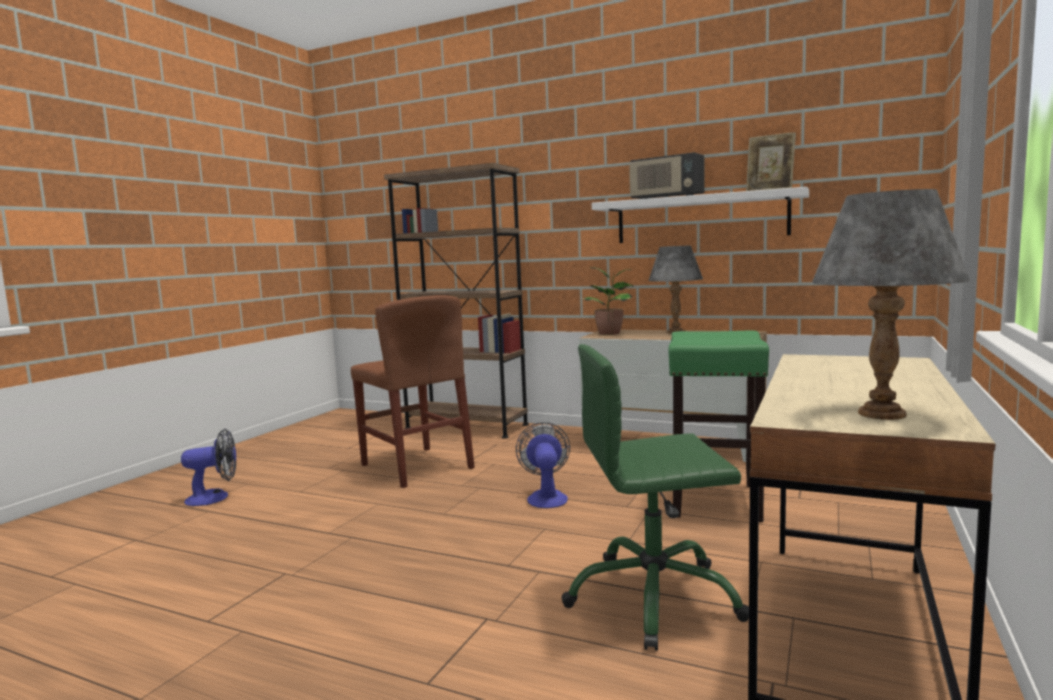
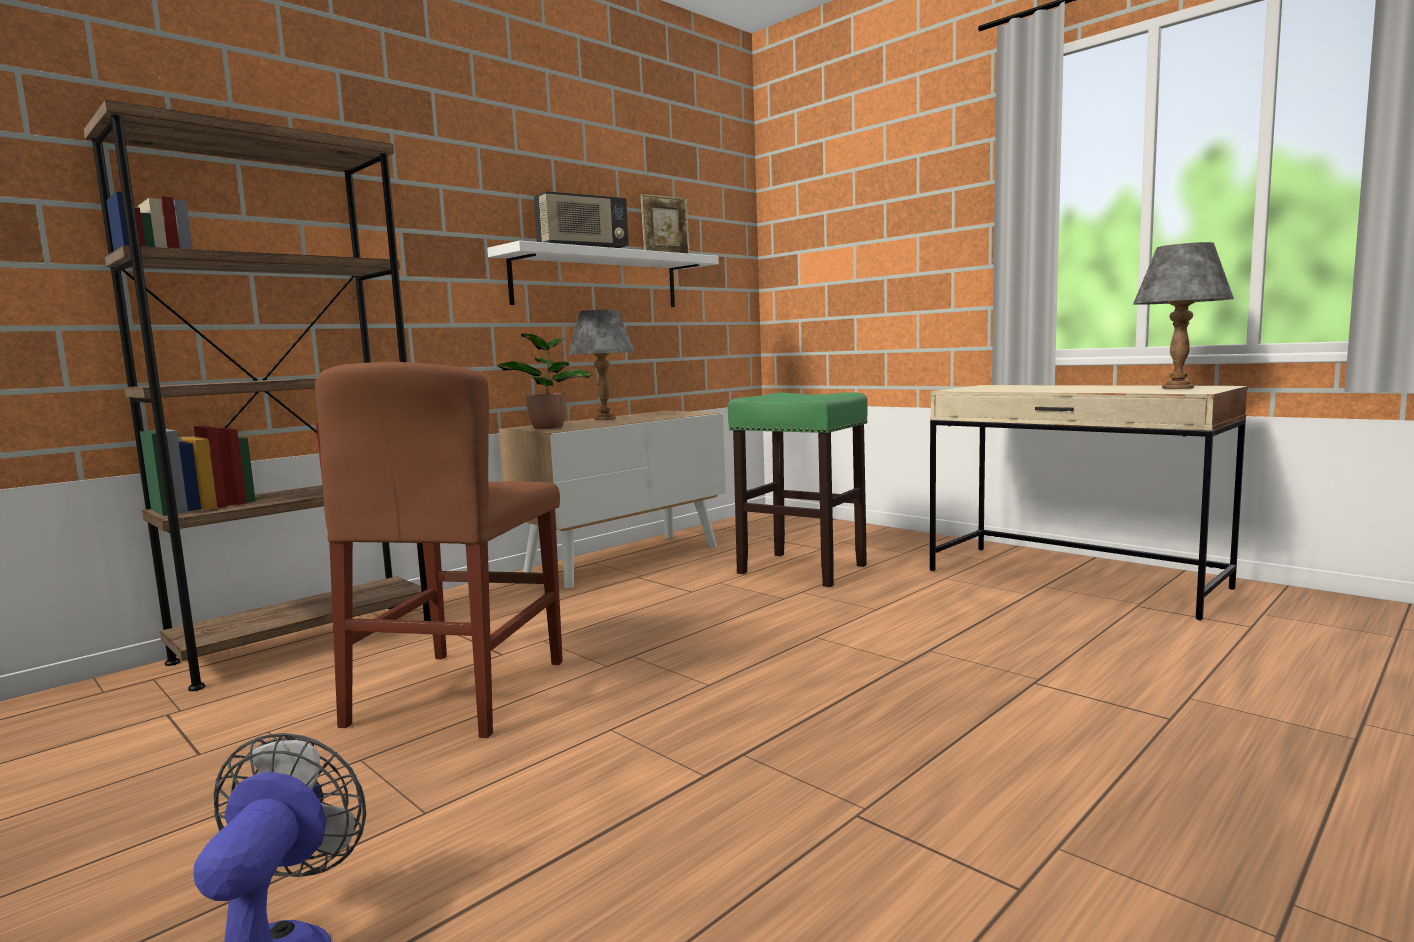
camera: 70 degrees left, 0 degrees up
brown chair [351,295,475,488] -> brown chair turned 120 degrees clockwise [315,362,563,738]
fan [516,422,570,508] -> none
green office chair [561,344,749,651] -> none

